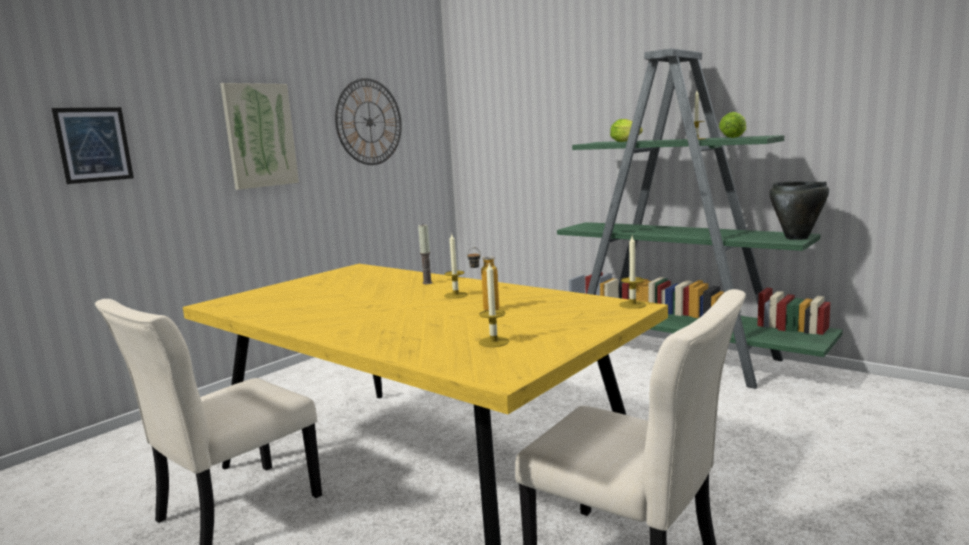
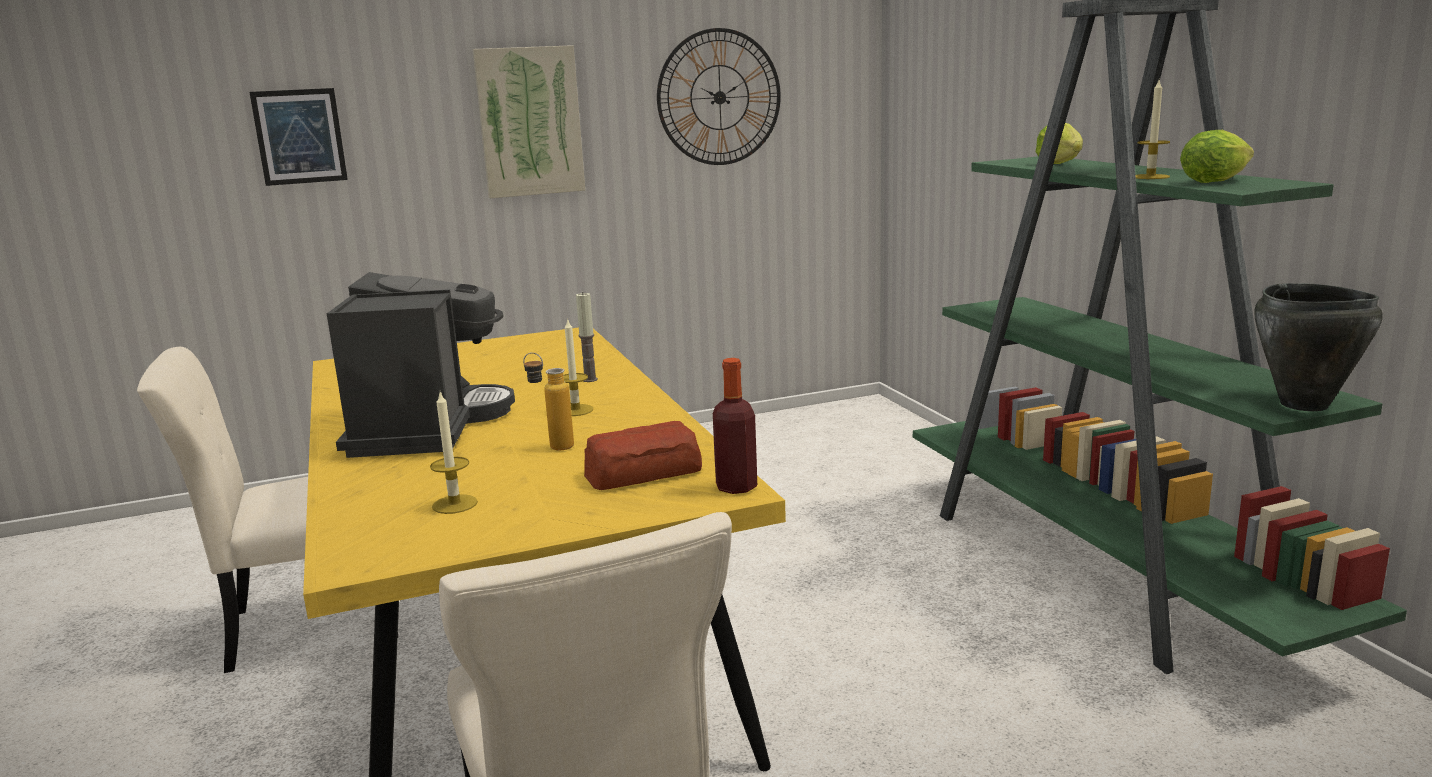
camera: 30 degrees right, 5 degrees up
candle [619,236,646,309] -> bottle [713,358,757,494]
none -> coffee machine [327,272,515,458]
none -> bread [584,421,702,490]

